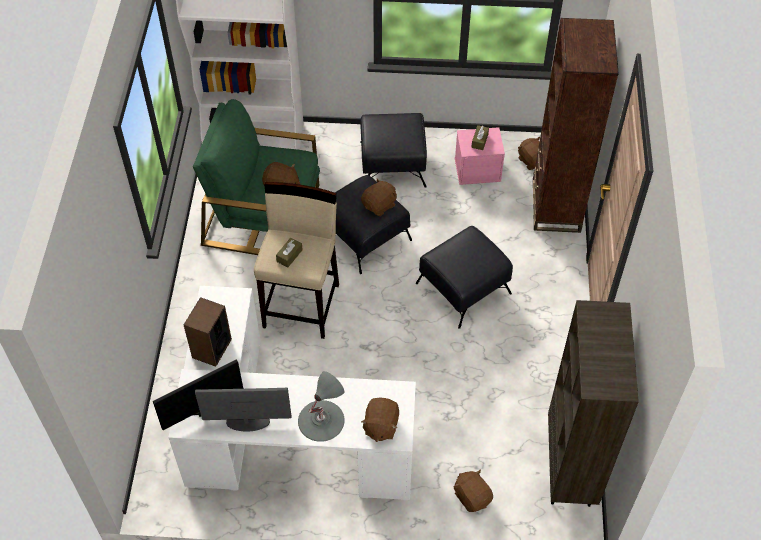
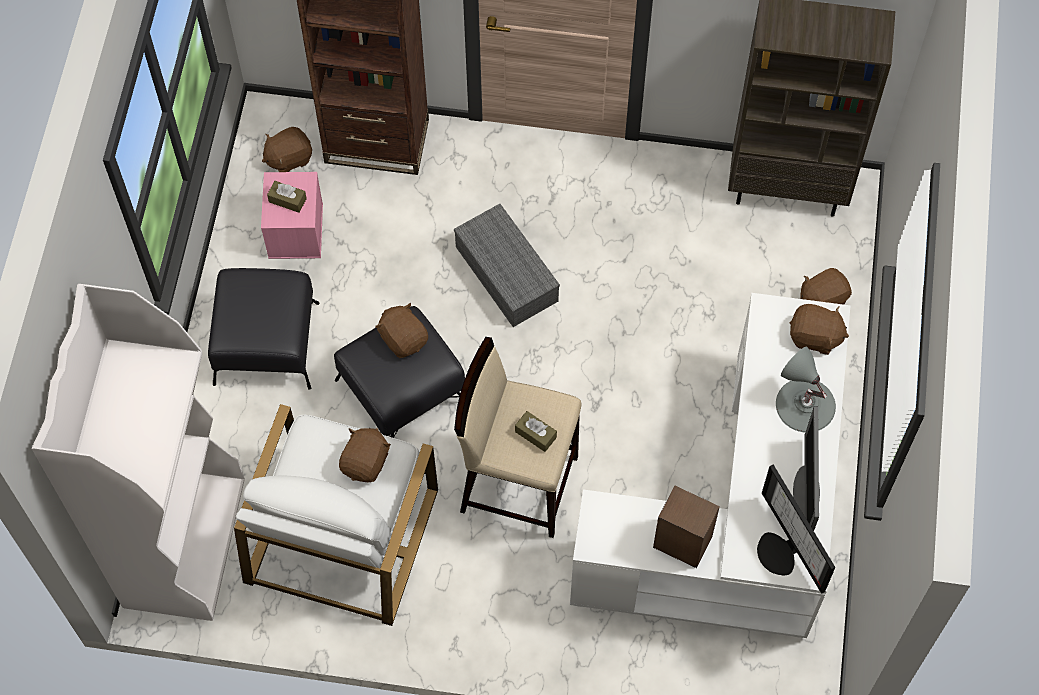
camera: 85 degrees left, 10 degrees up
green armchair [193,99,320,255] -> white armchair [234,404,438,626]
black ottoman [416,226,513,329] -> grey storage box [454,204,560,327]

